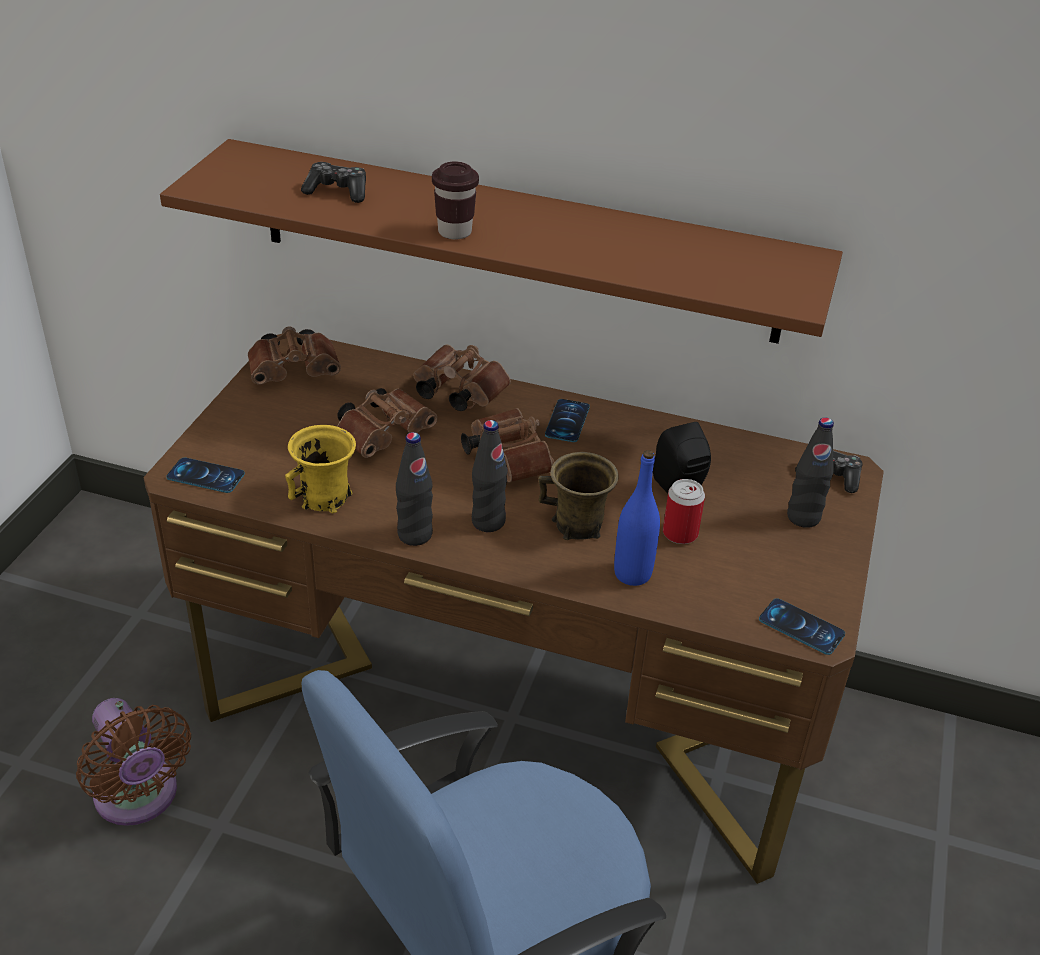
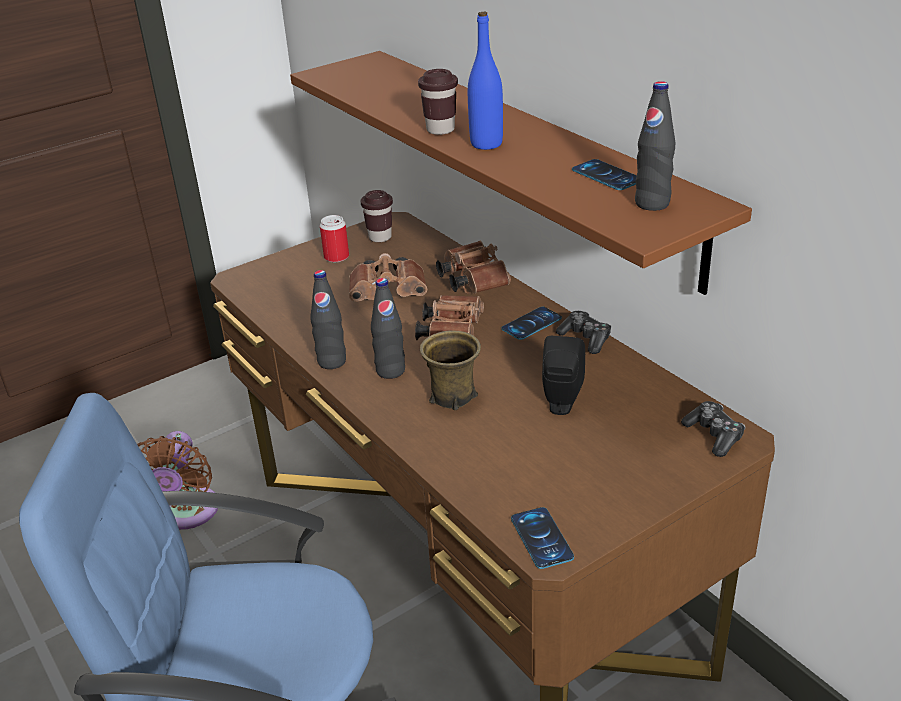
camera: 40 degrees right, 5 degrees down
phone [166,458,245,493] -> phone moved to [572,159,637,190]
brown binoculars [248,326,341,385] -> brown cup [360,190,393,242]
yellow mug [285,425,356,513] -> none
game controller [301,162,366,203] -> game controller moved to [556,311,611,354]
blue bottle [614,450,660,586] -> blue bottle moved to [468,11,503,150]
can [663,479,705,544] -> can moved to [320,215,349,263]
black bottle [787,417,834,528] -> black bottle moved to [635,81,675,211]

